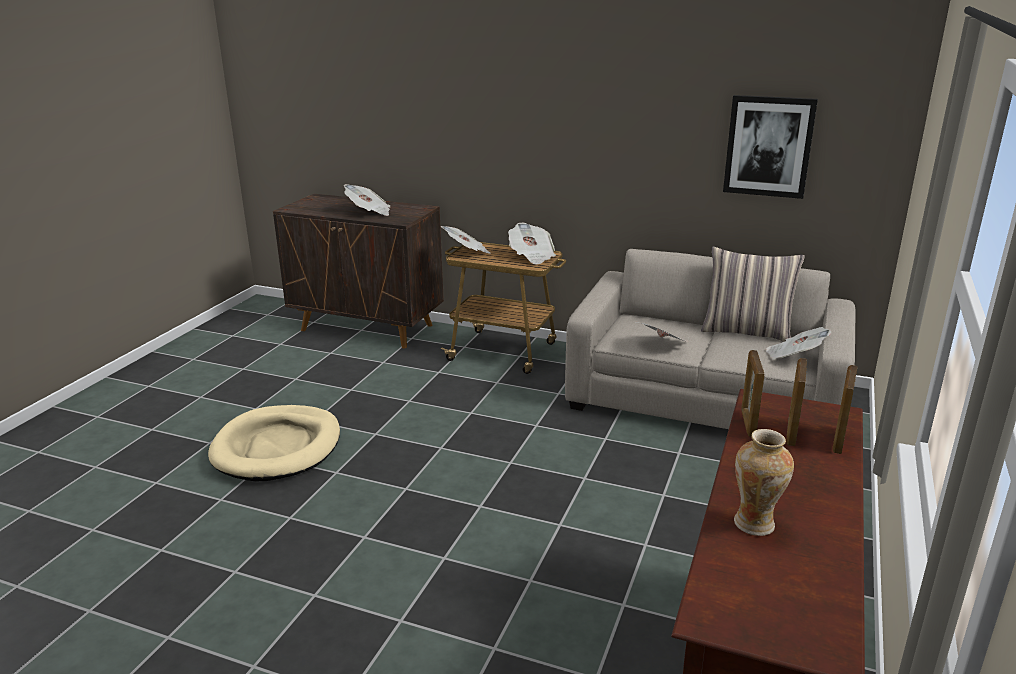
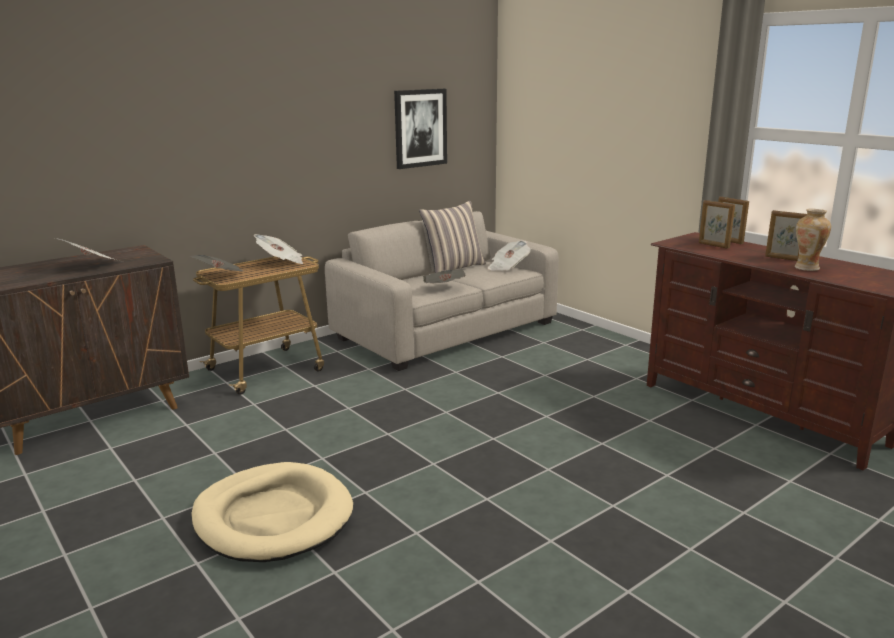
camera: 60 degrees left, 5 degrees down
picture frame [741,350,764,437] -> picture frame moved to [765,210,807,261]

